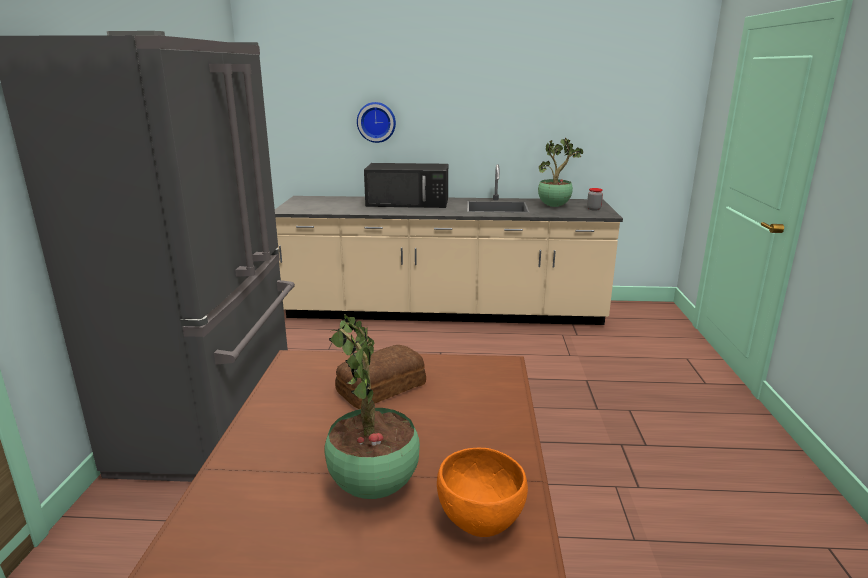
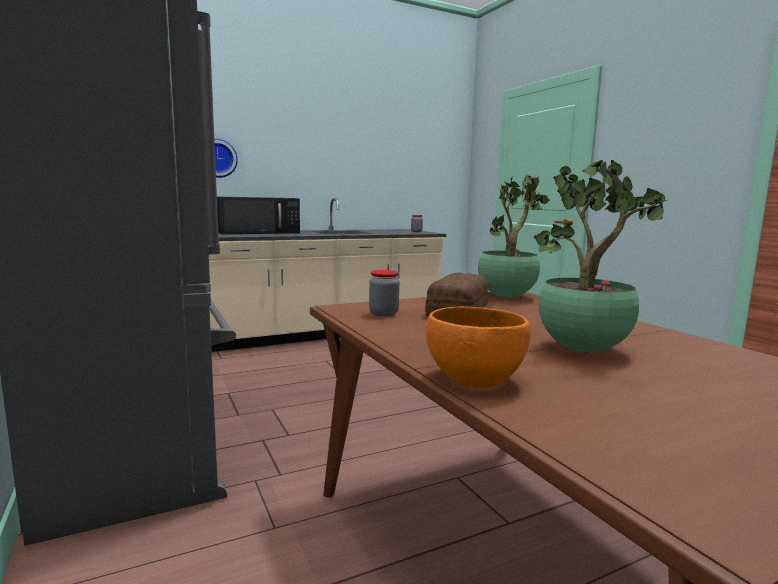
camera: 30 degrees left, 10 degrees down
orange bowl [437,448,528,537] -> orange bowl moved to [426,306,531,388]
potted plant [538,138,583,207] -> potted plant moved to [478,175,550,298]
none -> jar [369,270,399,317]

